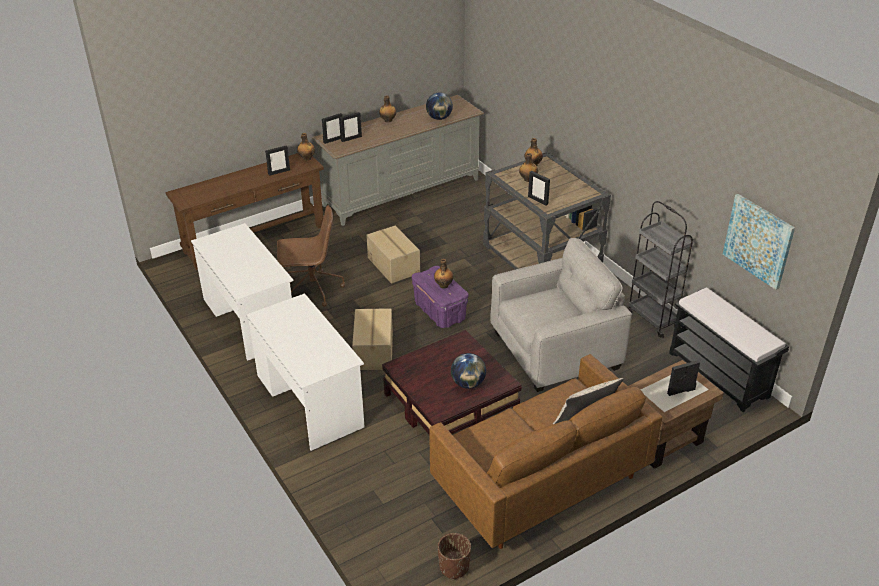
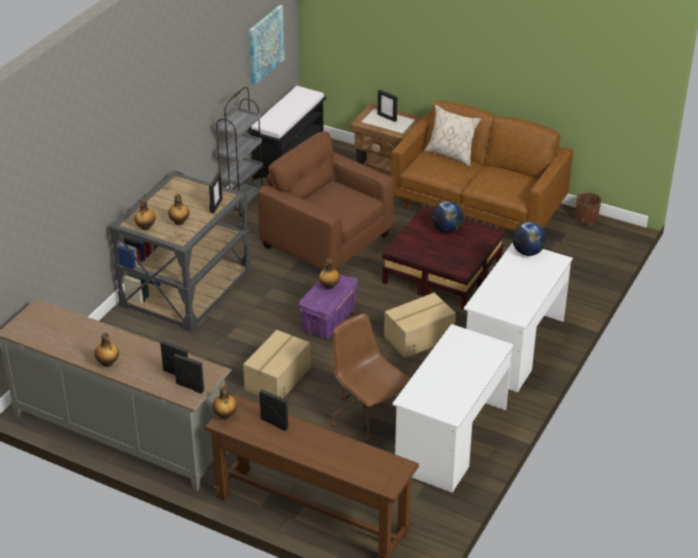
camera: 120 degrees left, 0 degrees up
globe [426,92,453,120] -> globe moved to [512,222,546,256]
grey armchair [490,238,632,392] -> brown armchair [257,131,394,270]

